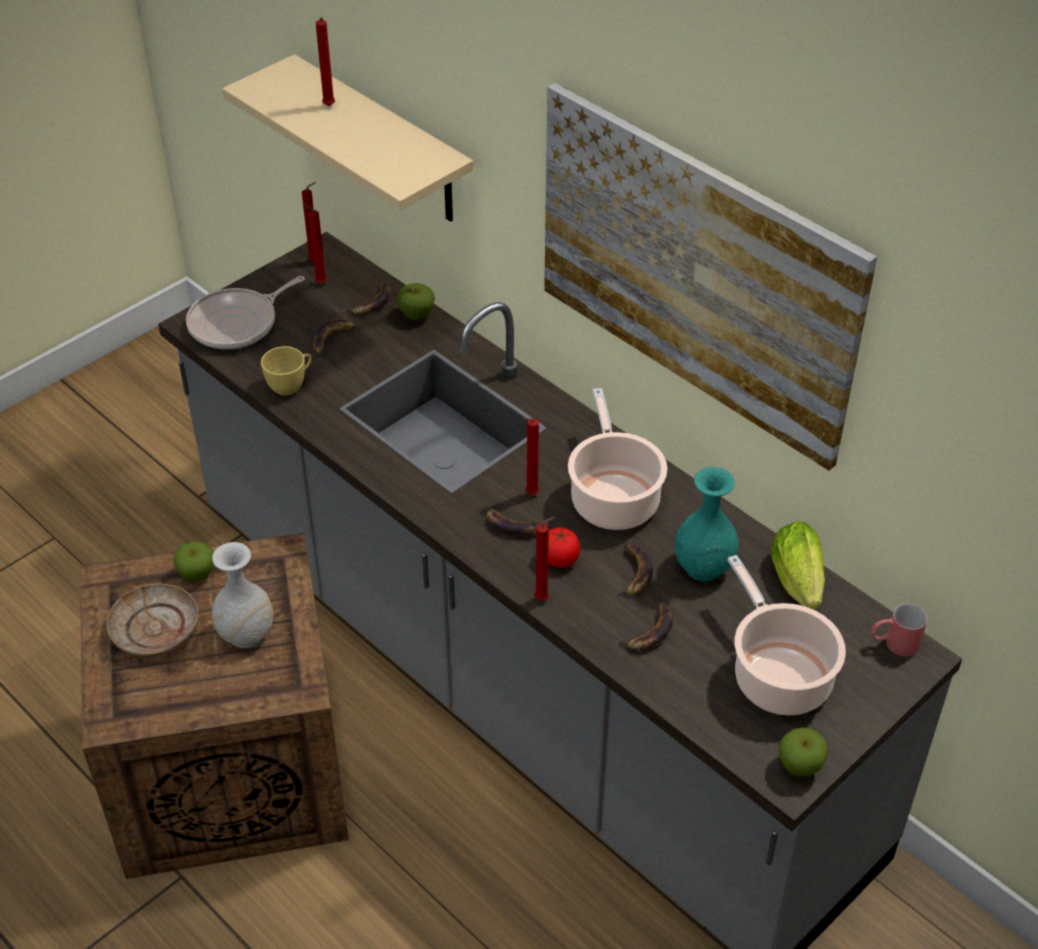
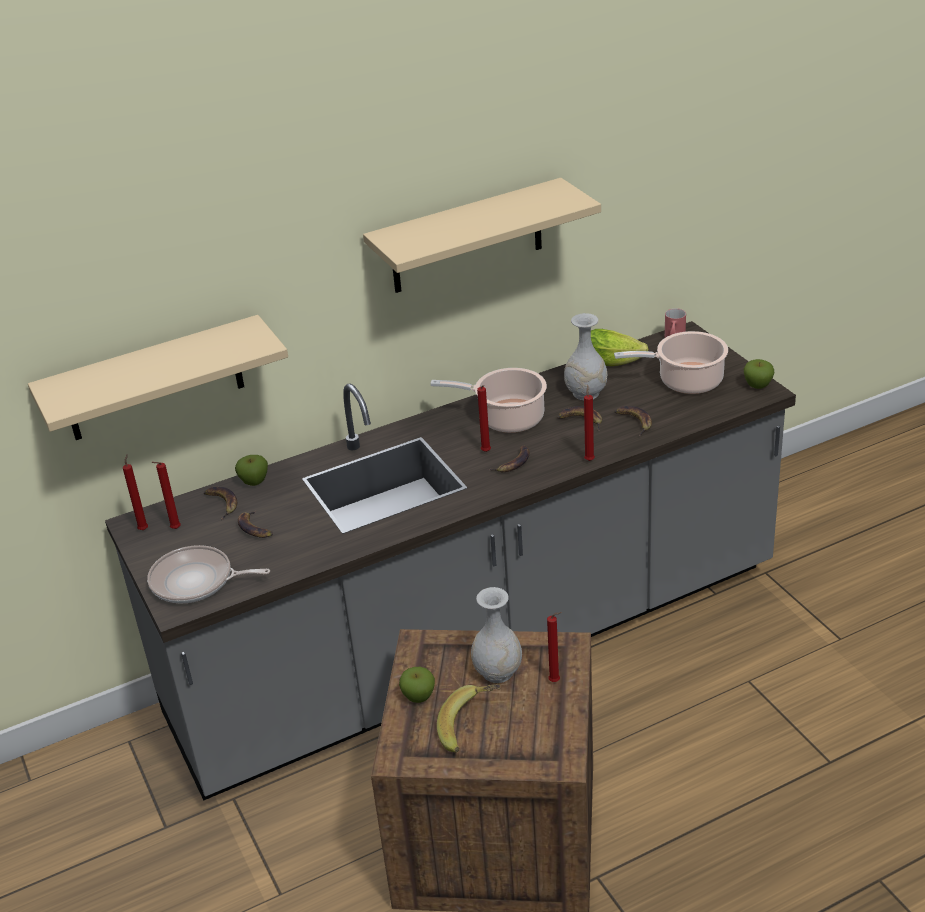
camera: 70 degrees left, 10 degrees down
beige plate [106,584,199,657] -> banana [437,684,500,753]
frying pan [186,276,305,349] -> frying pan turned 120 degrees clockwise [147,545,270,603]
yellow cup [261,346,312,396] -> none
red candle [316,17,335,106] -> red candle moved to [547,612,562,682]
picture [544,83,877,471] -> beige shelf [363,178,601,293]
tomato [548,527,580,568] -> none
turquoise vase [674,467,739,581] -> white vase [564,313,608,400]

